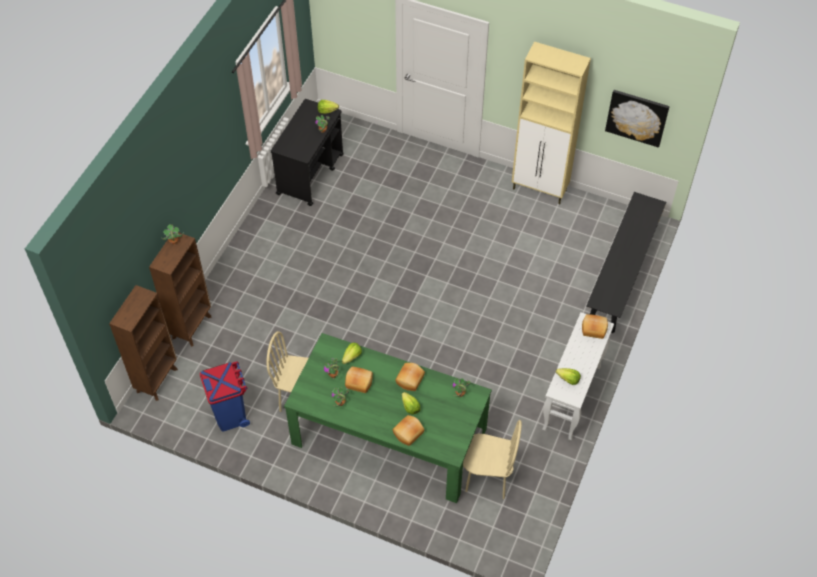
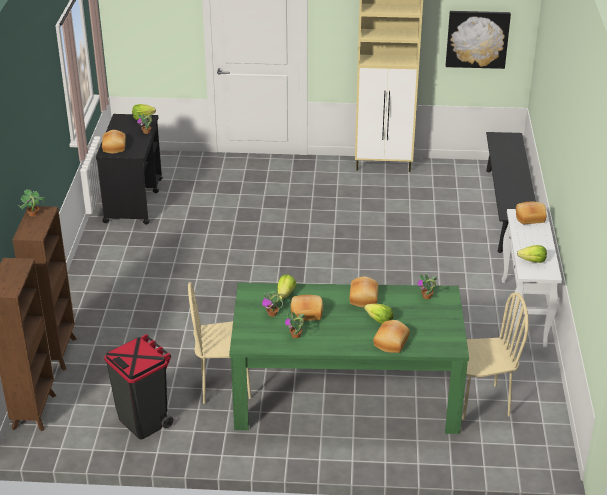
camera: 20 degrees left, 20 degrees down
blue trash can [200,361,250,431] -> black trash can [104,334,174,439]
none -> bread [102,130,126,153]

